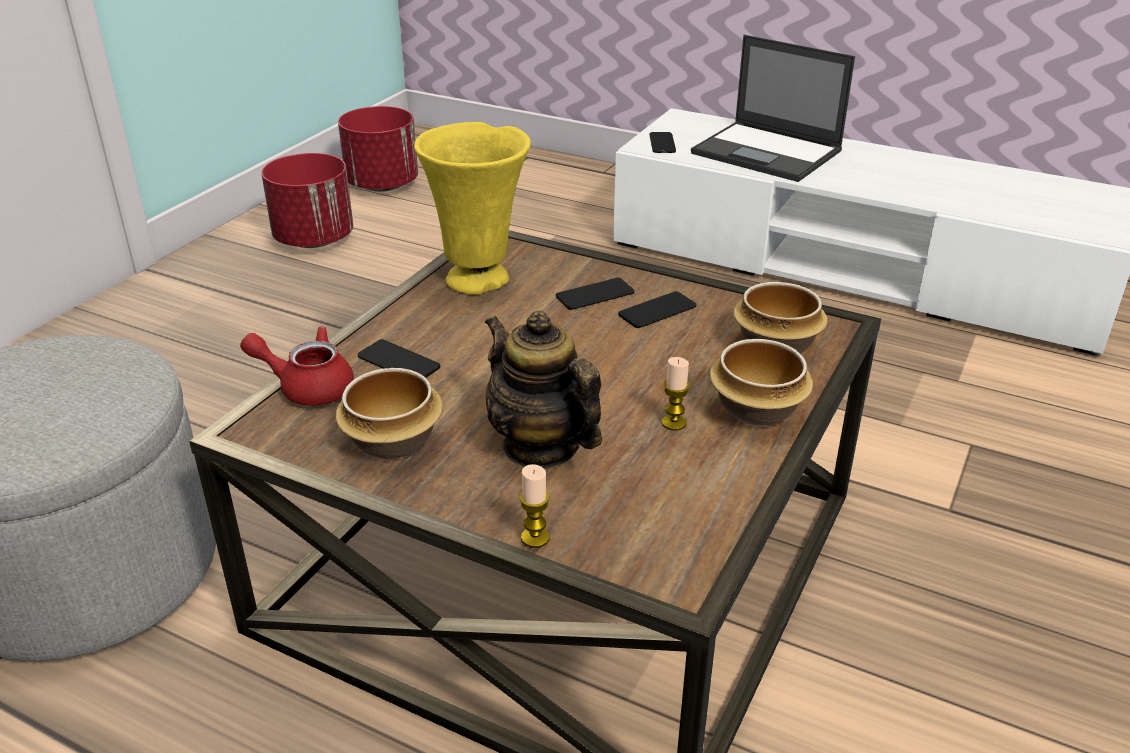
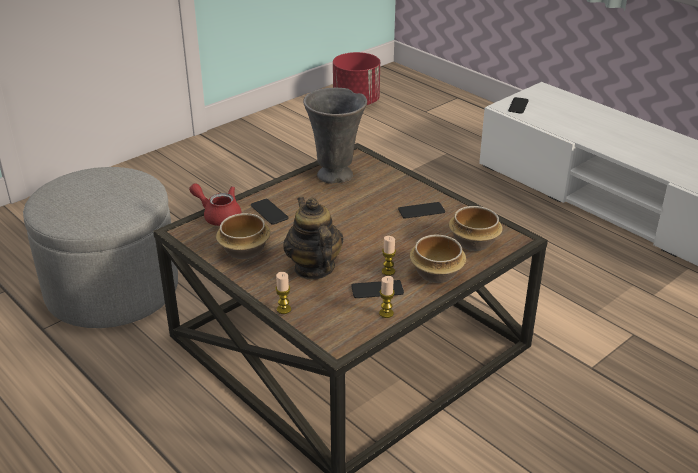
camera: 20 degrees right, 0 degrees up
red planter [261,153,353,248] -> none
yellow vase [414,122,531,294] -> grey vase [303,88,367,184]
phone [556,277,634,310] -> phone moved to [351,280,404,298]
laptop [691,35,855,182] -> none
none -> candle [379,276,395,318]

